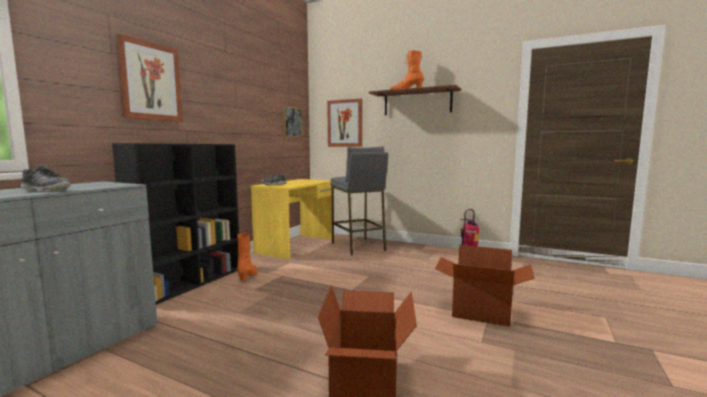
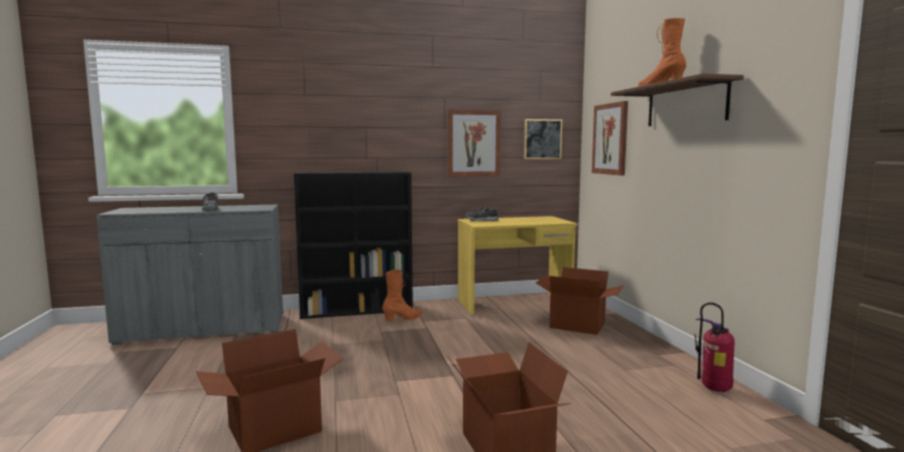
camera: 50 degrees right, 0 degrees up
picture [115,33,183,122] -> picture moved to [447,110,501,177]
grey stool [331,146,388,256] -> cardboard box [536,267,624,335]

